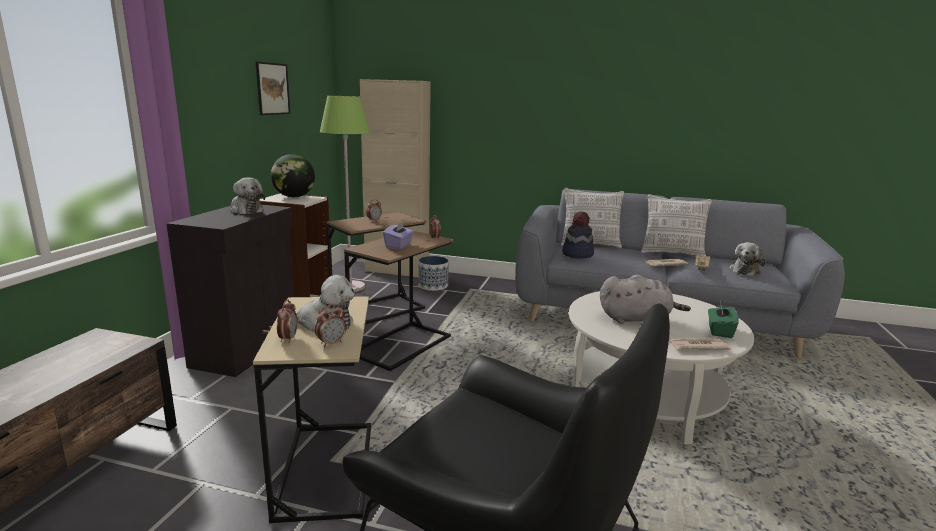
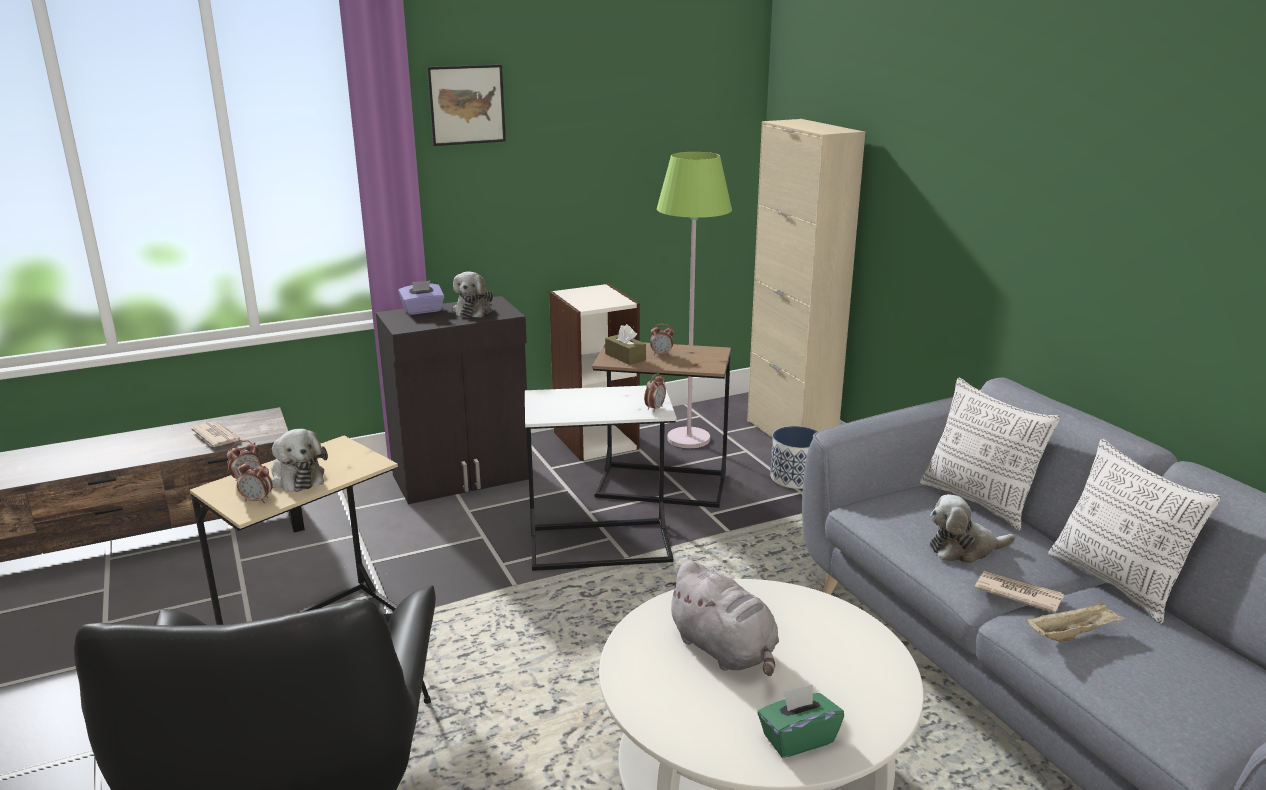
camera: 50 degrees right, 5 degrees up
picture [255,61,290,115] -> picture moved to [427,65,506,146]
globe [271,154,315,197] -> none
brown side table [344,231,454,371] -> white side table [525,386,677,571]
purple tissue box [383,221,414,249] -> purple tissue box moved to [398,280,445,315]
hat [562,212,594,258] -> none
newspaper [669,338,731,350] -> newspaper moved to [191,421,243,447]
plush toy [729,242,766,276] -> plush toy moved to [930,494,1016,564]
none -> brown tissue box [605,324,646,365]

